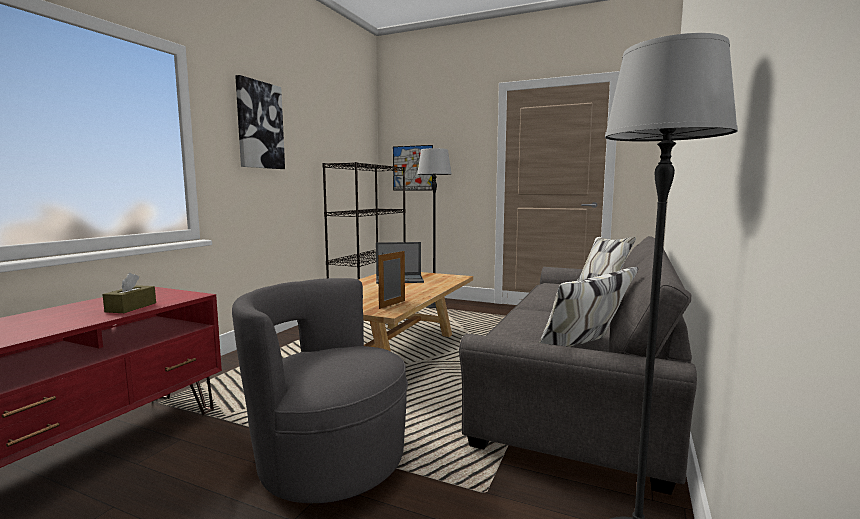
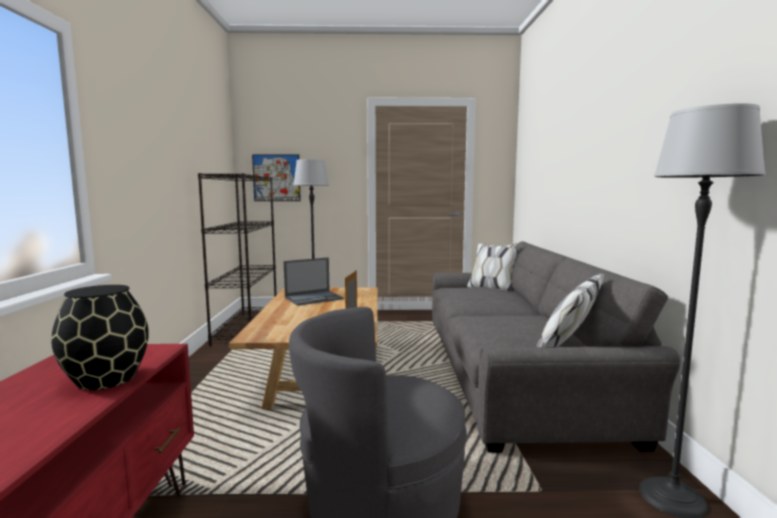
camera: 25 degrees left, 0 degrees up
brown tissue box [102,273,156,313] -> black vase [51,285,149,390]
picture [235,75,285,169] -> none

